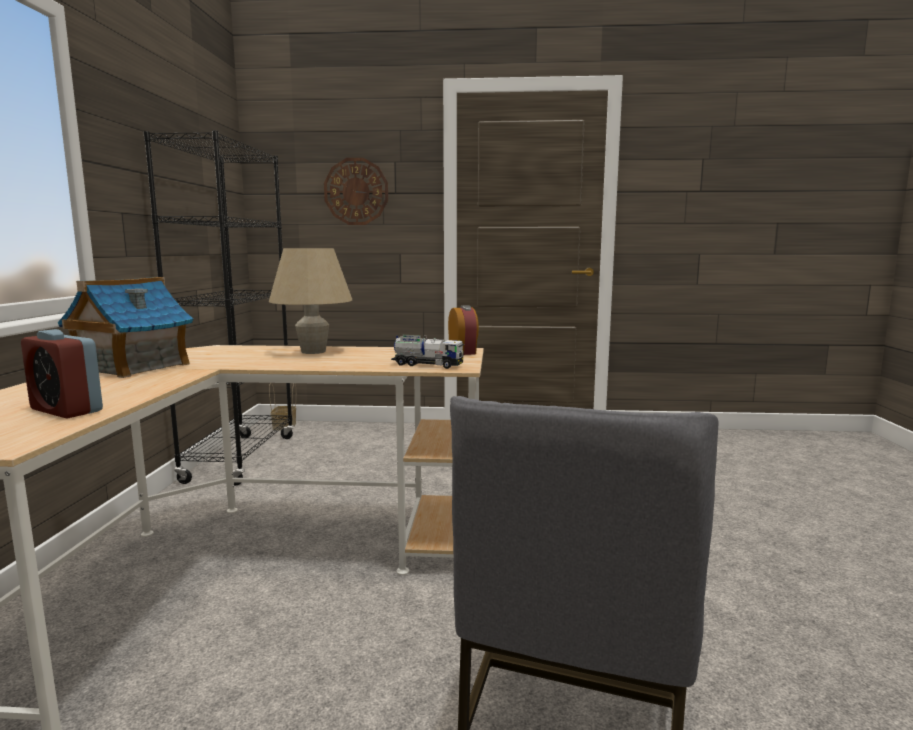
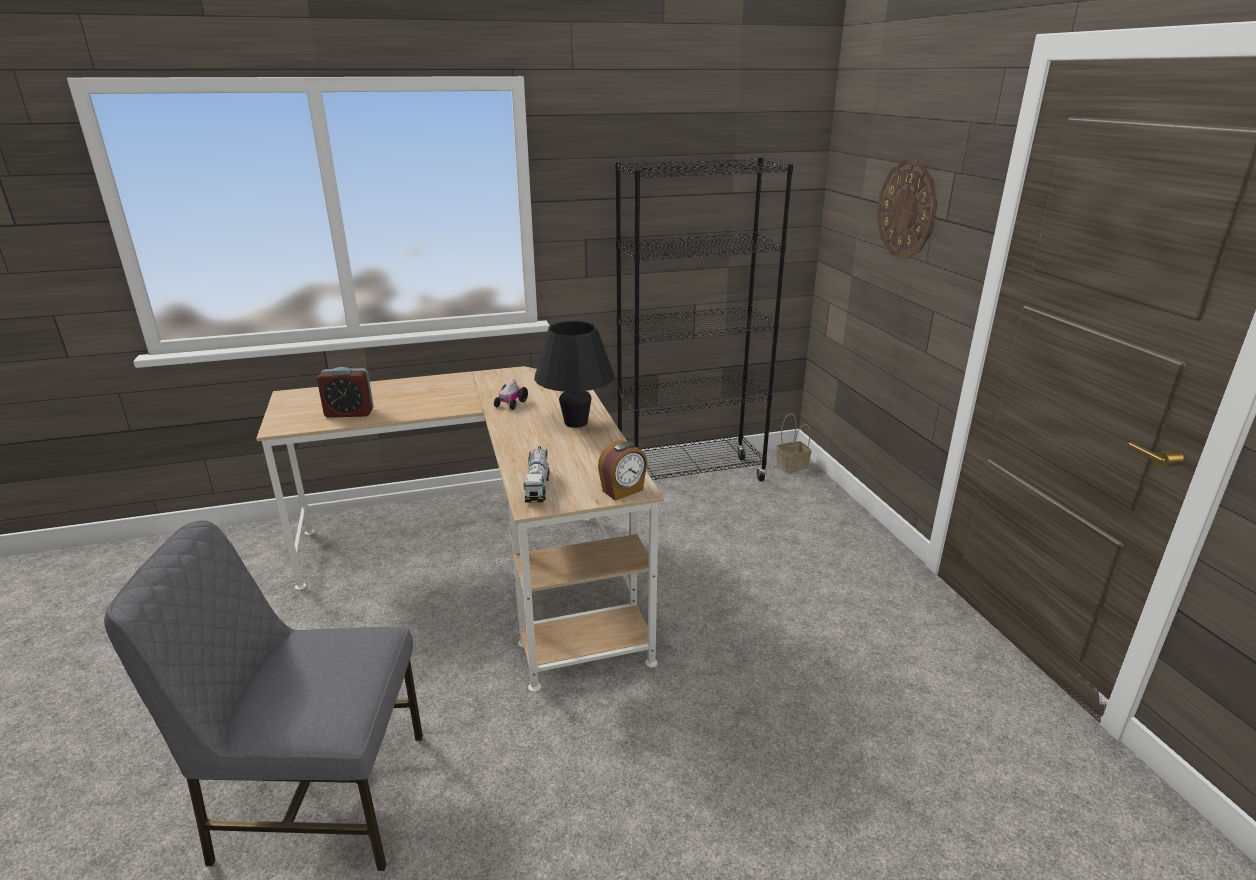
camera: 70 degrees right, 15 degrees up
alarm clock [21,329,103,419] -> alarm clock turned 105 degrees counterclockwise [317,367,374,418]
toy house [58,277,193,378] -> none
beige table lamp [269,248,352,354] -> black table lamp [534,321,614,428]
none -> toy car [494,380,528,410]

